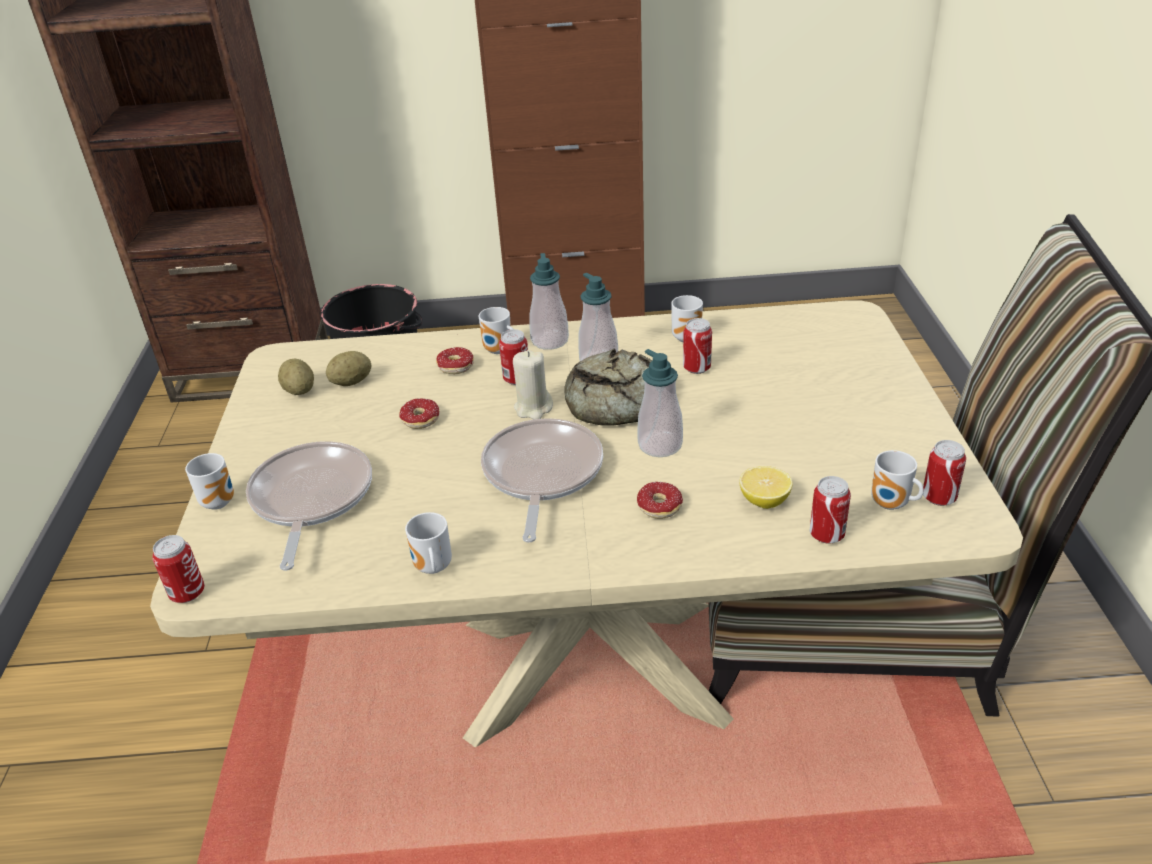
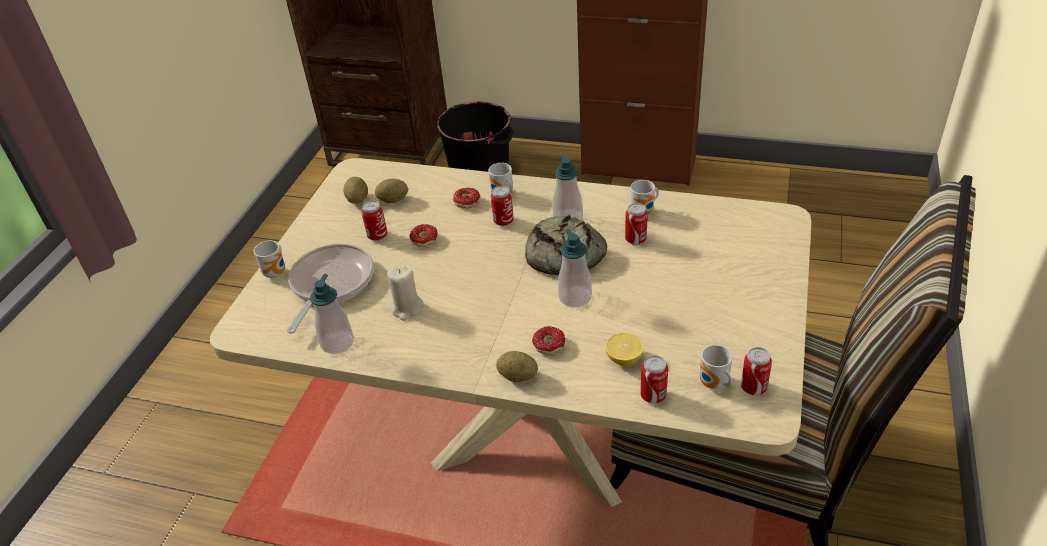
camera: 20 degrees right, 5 degrees up
can [152,535,205,603] -> can moved to [361,200,387,241]
mug [405,512,452,574] -> none
frying pan [481,418,603,543] -> none
beige candle [513,350,553,420] -> beige candle moved to [387,266,423,321]
soap dispenser [529,253,569,350] -> soap dispenser moved to [310,274,354,354]
none -> potato [496,351,538,382]

